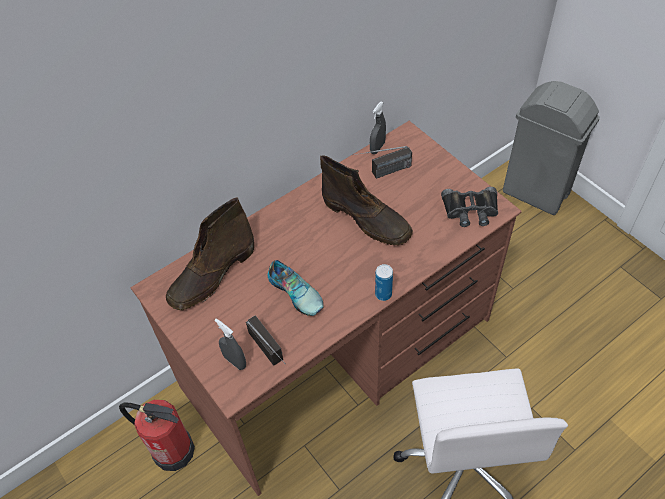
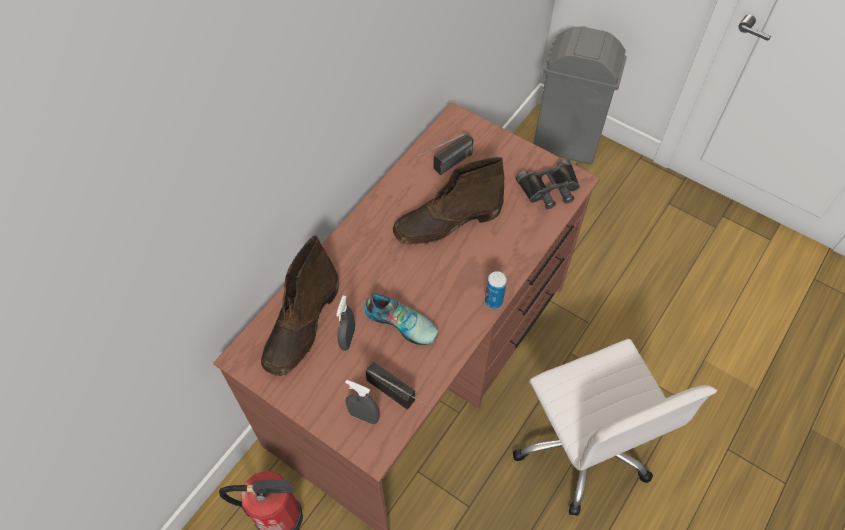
camera: 20 degrees left, 5 degrees up
brown boot [320,155,413,246] -> brown boot turned 135 degrees clockwise [393,157,504,245]
grey spray bottle [370,102,386,154] -> grey spray bottle moved to [336,296,355,351]

